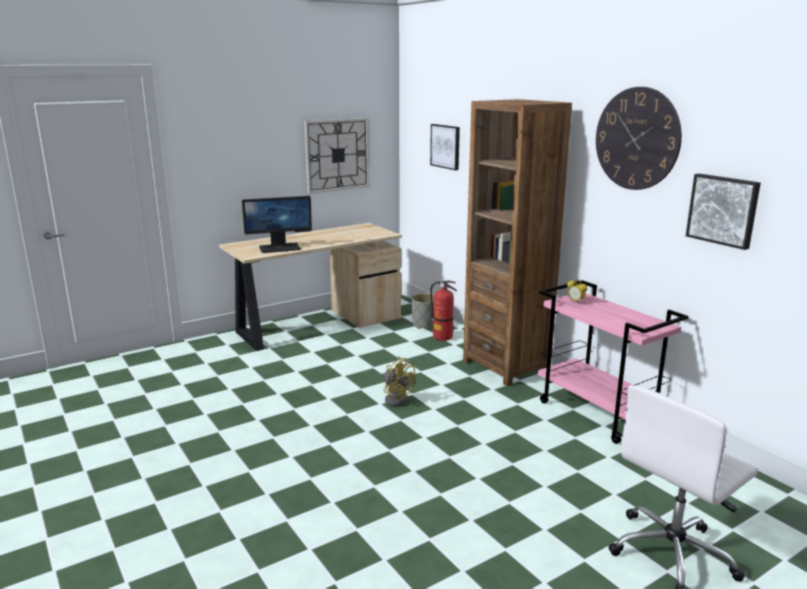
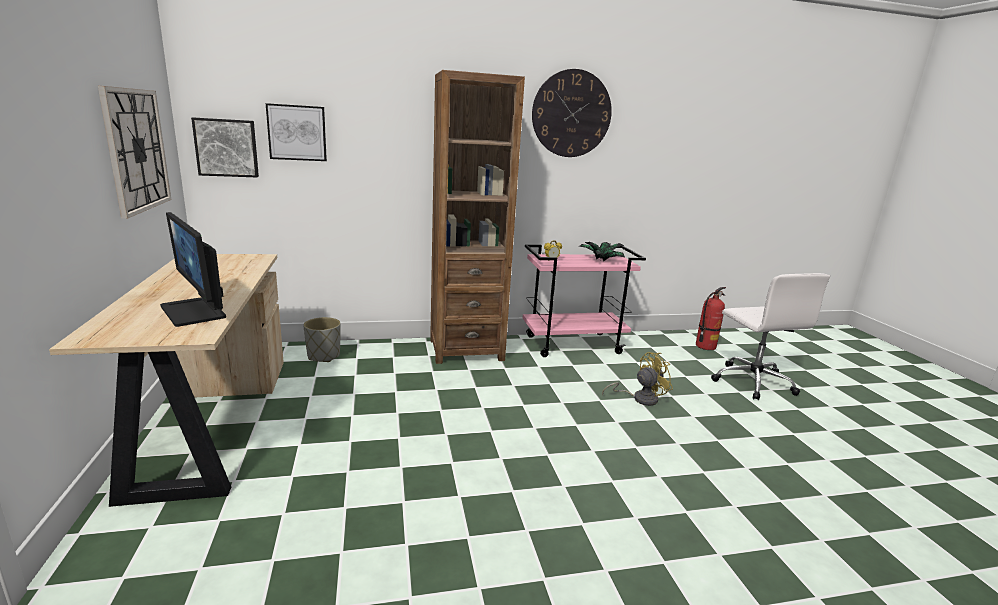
camera: 70 degrees left, 0 degrees up
monitor [242,196,312,253] -> monitor turned 135 degrees clockwise [160,212,226,327]
yellow fan [382,356,415,407] -> yellow fan moved to [602,352,673,406]
fire extinguisher [430,281,457,341] -> fire extinguisher moved to [696,287,726,350]
picture [686,174,761,250] -> picture moved to [191,118,259,177]
none -> potted plant [579,242,625,261]

